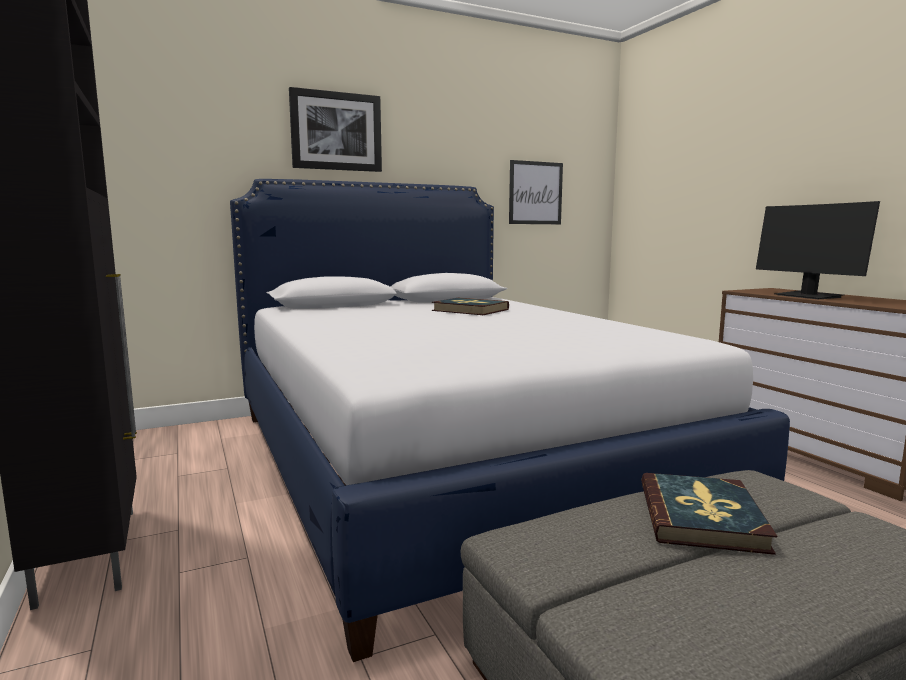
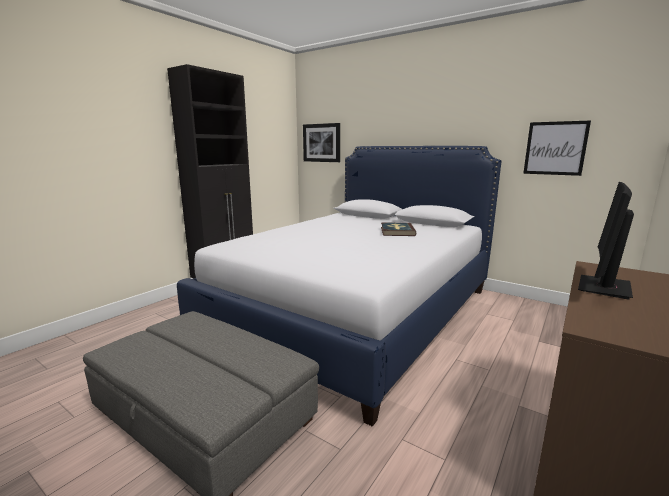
camera: 60 degrees right, 5 degrees up
picture [289,87,382,172] -> picture moved to [303,123,340,162]
book [641,473,777,555] -> none

